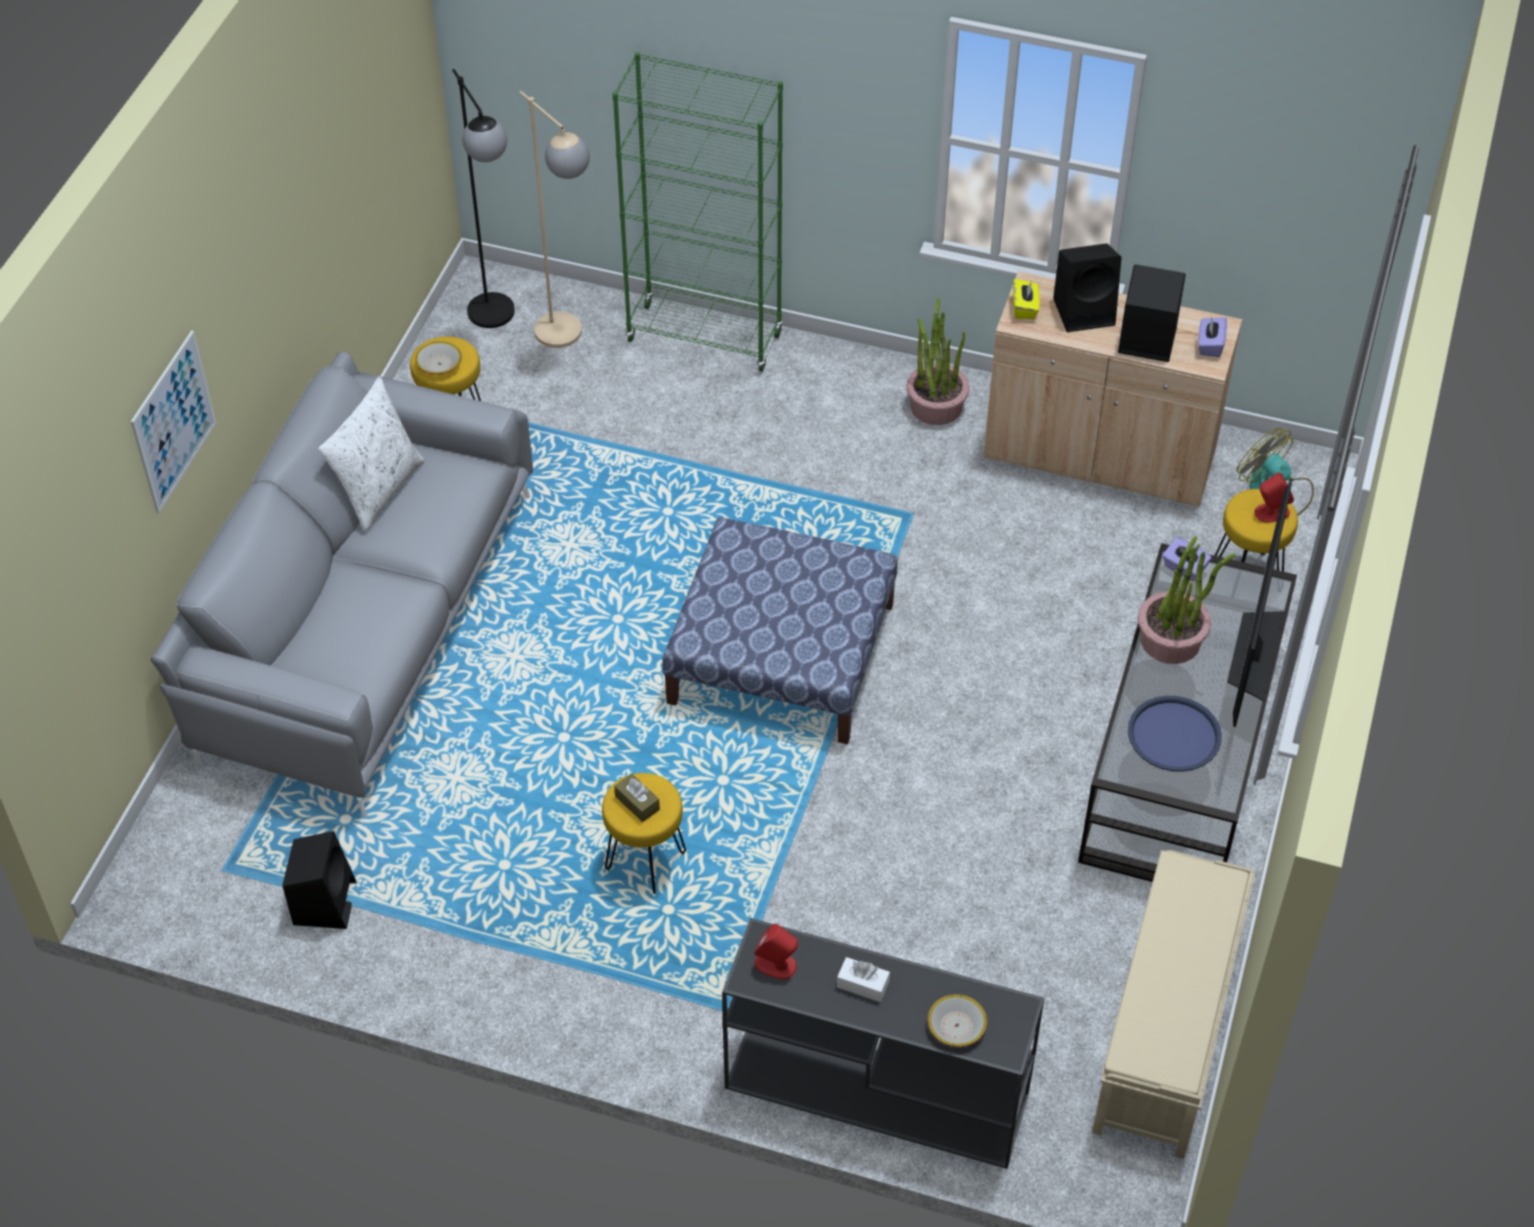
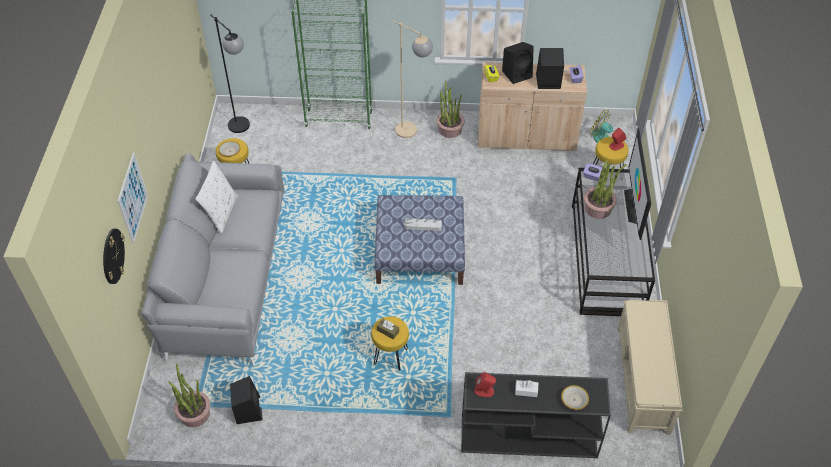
camera: 15 degrees left, 0 degrees up
beige floor lamp [519,91,590,348] -> beige floor lamp moved to [393,21,433,138]
blue tray [1128,696,1222,772] -> none
none -> wall clock [103,229,125,284]
none -> potted plant [169,363,210,427]
none -> grey tray [404,218,442,231]

